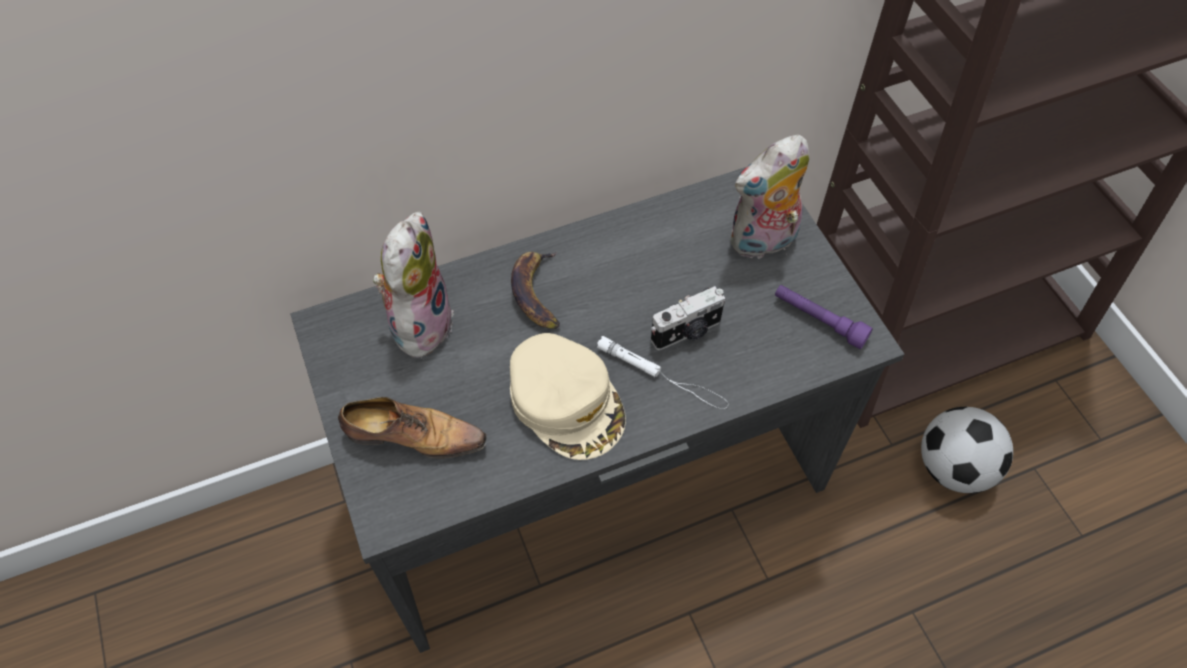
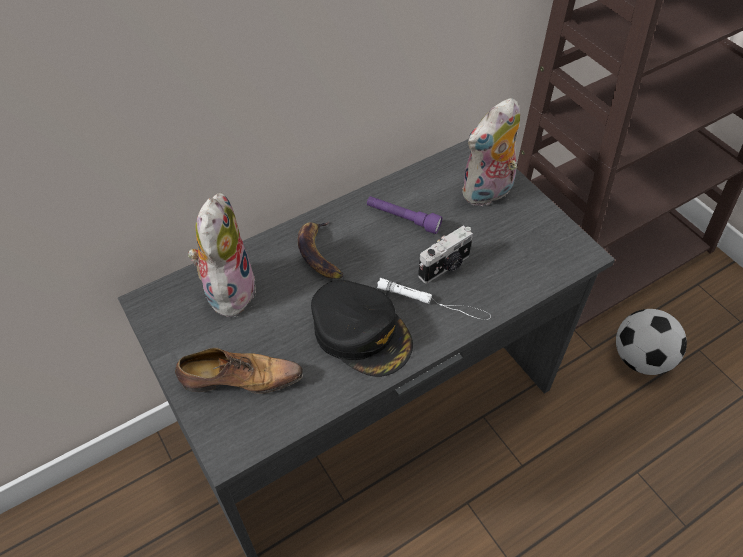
camera: 10 degrees left, 5 degrees down
beige cap [510,333,626,460] -> black cap [311,280,413,377]
purple flashlight [775,285,873,349] -> purple flashlight moved to [367,196,442,234]

